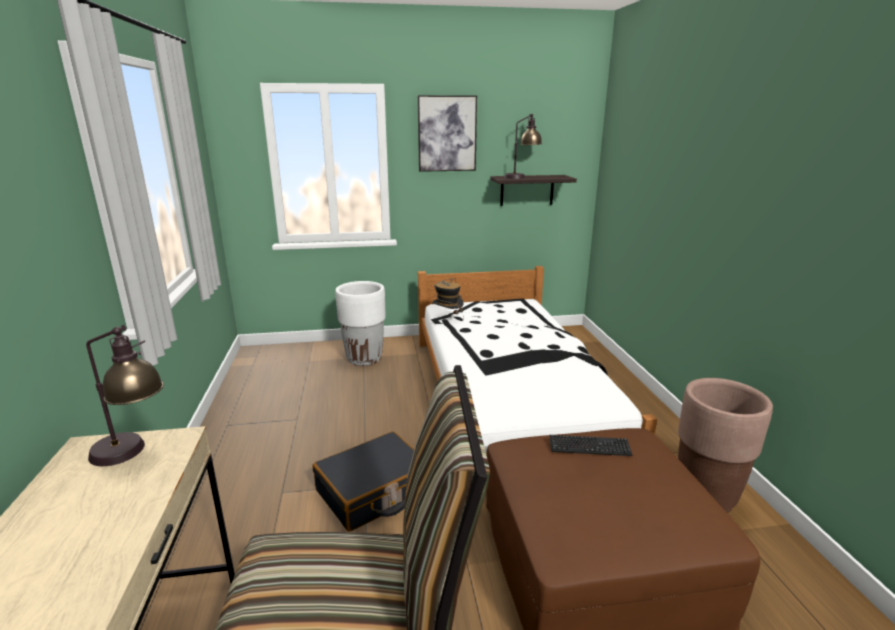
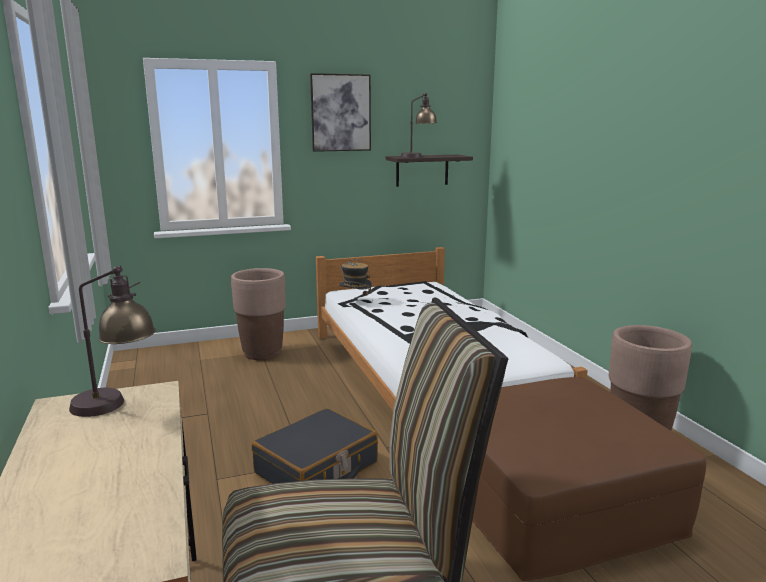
camera: 10 degrees left, 5 degrees down
white planter [335,281,386,366] -> brown planter [231,268,286,360]
keyboard [549,435,632,456] -> none

